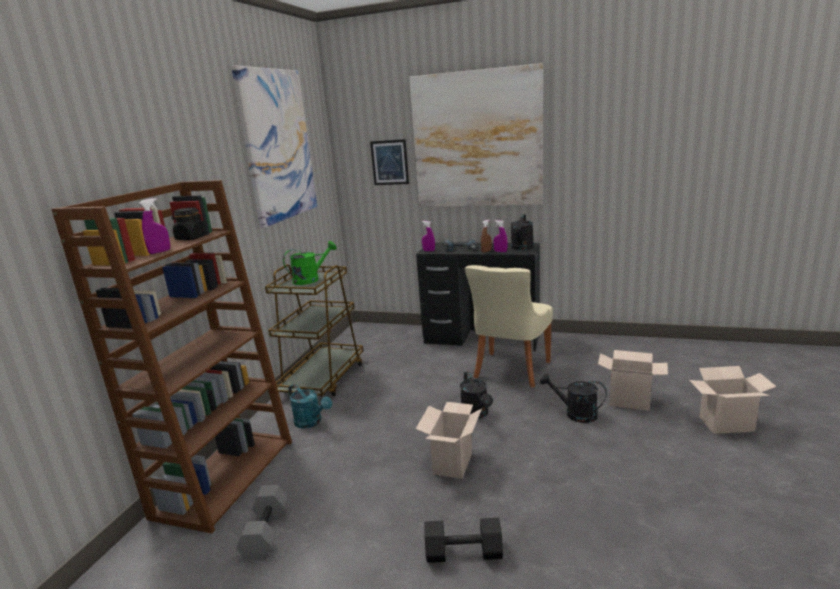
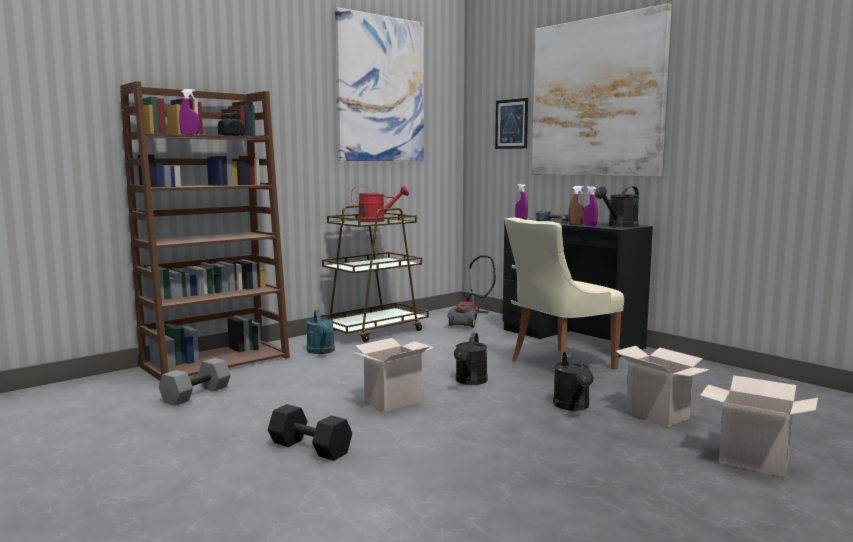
camera: 30 degrees right, 10 degrees down
green watering can [283,241,337,285] -> red watering can [351,185,409,222]
black watering can [540,373,607,423] -> black watering can turned 150 degrees counterclockwise [553,352,594,411]
none -> vacuum cleaner [447,255,496,328]

